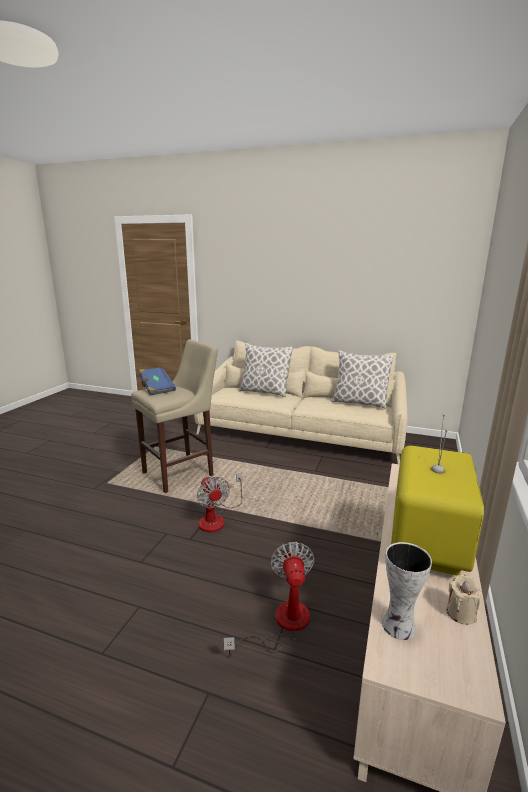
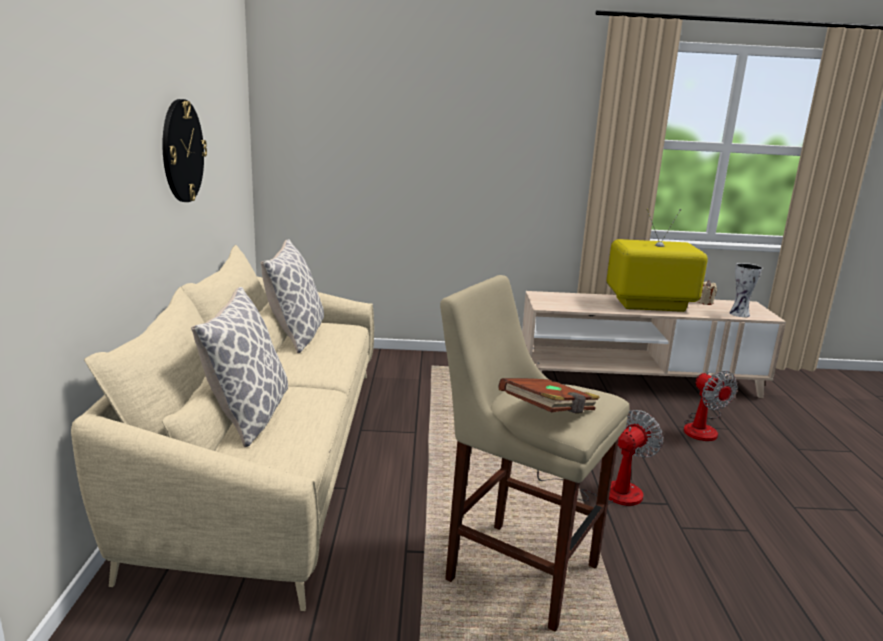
camera: 110 degrees left, 0 degrees up
blue book [139,367,176,396] -> brown book [498,378,600,413]
fan [224,542,315,657] -> fan turned 90 degrees counterclockwise [684,371,738,441]
none -> wall clock [163,99,207,202]

